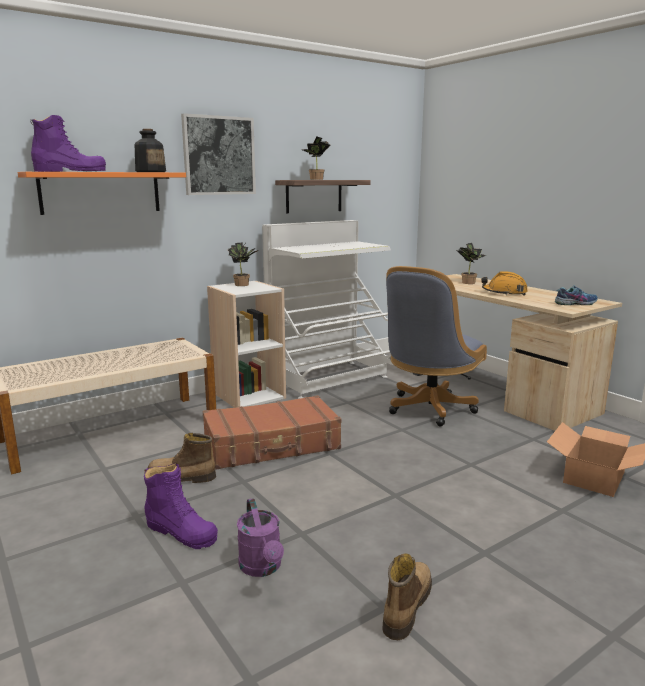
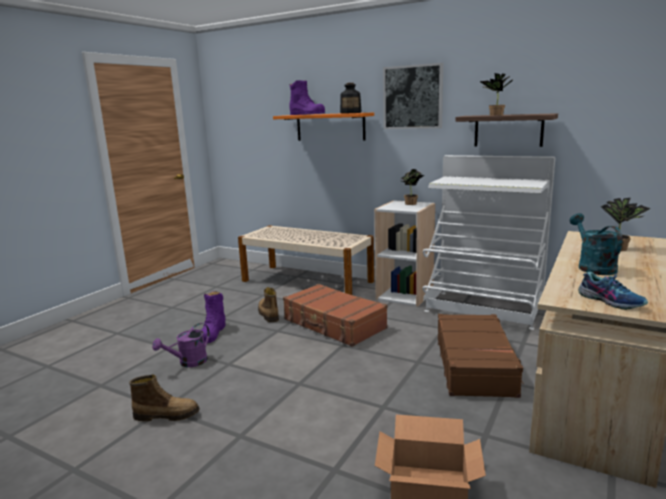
camera: 65 degrees right, 0 degrees up
blue office chair [386,266,487,427] -> brown suitcase [438,314,524,398]
orange hard hat [481,271,528,296] -> turquoise watering can [570,213,622,275]

